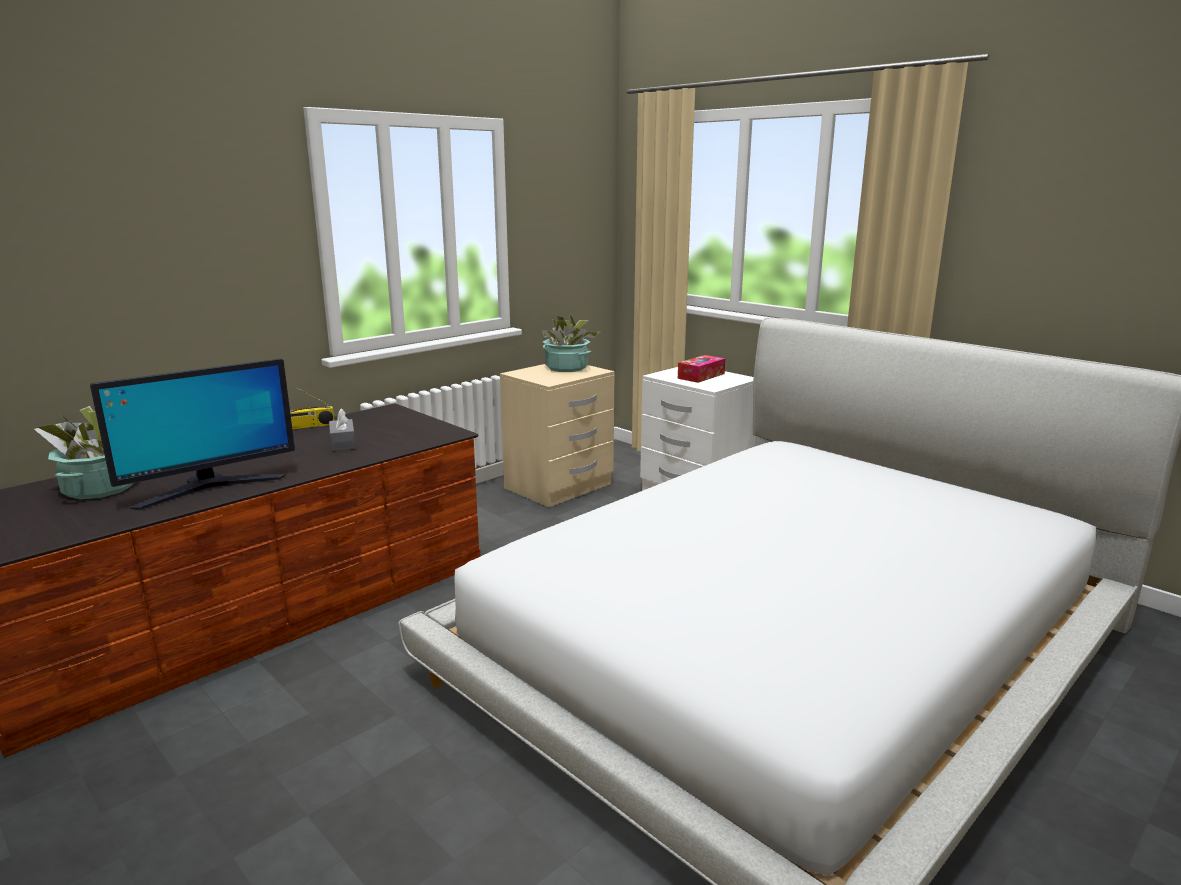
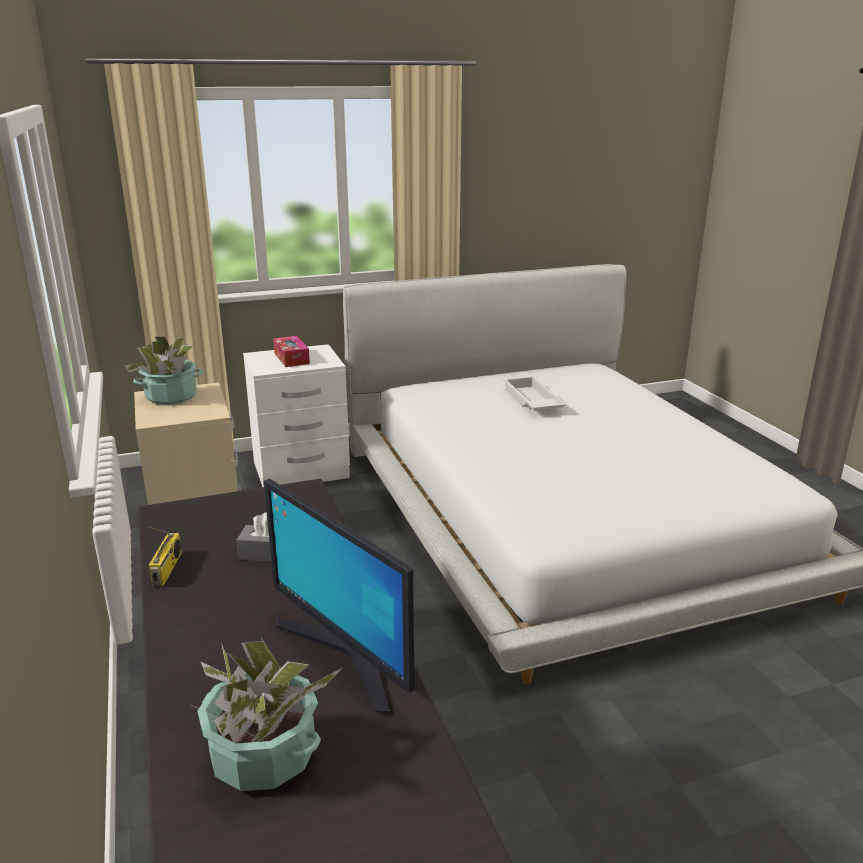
camera: 65 degrees left, 5 degrees up
monitor [90,358,295,509] -> monitor turned 150 degrees clockwise [264,479,414,714]
none -> white tray [503,376,566,411]

